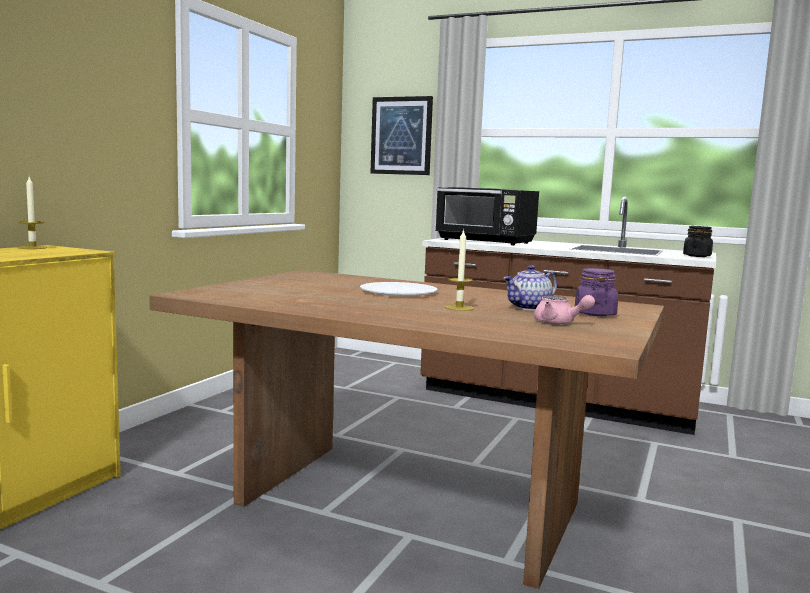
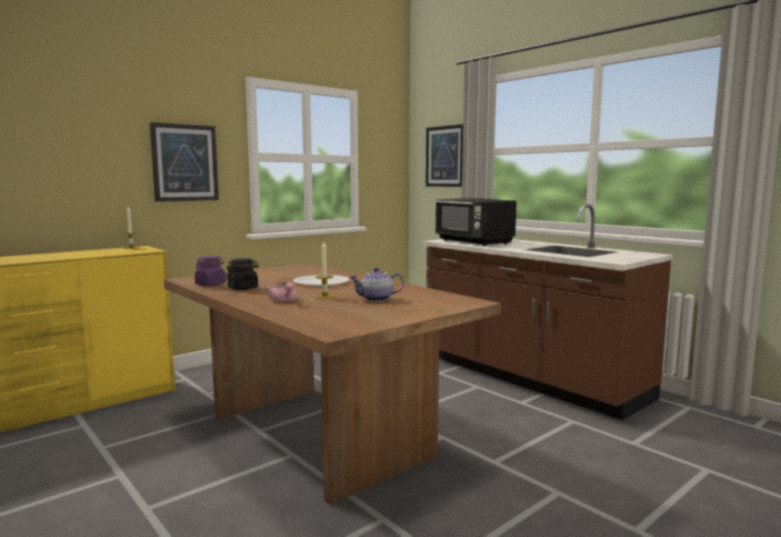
camera: 25 degrees right, 0 degrees up
pink teapot [534,295,595,324] -> pink teapot moved to [265,282,297,302]
purple jar [575,268,618,316] -> purple jar moved to [195,256,226,286]
black jar [683,226,713,257] -> black jar moved to [226,258,259,290]
none -> picture [150,122,219,202]

